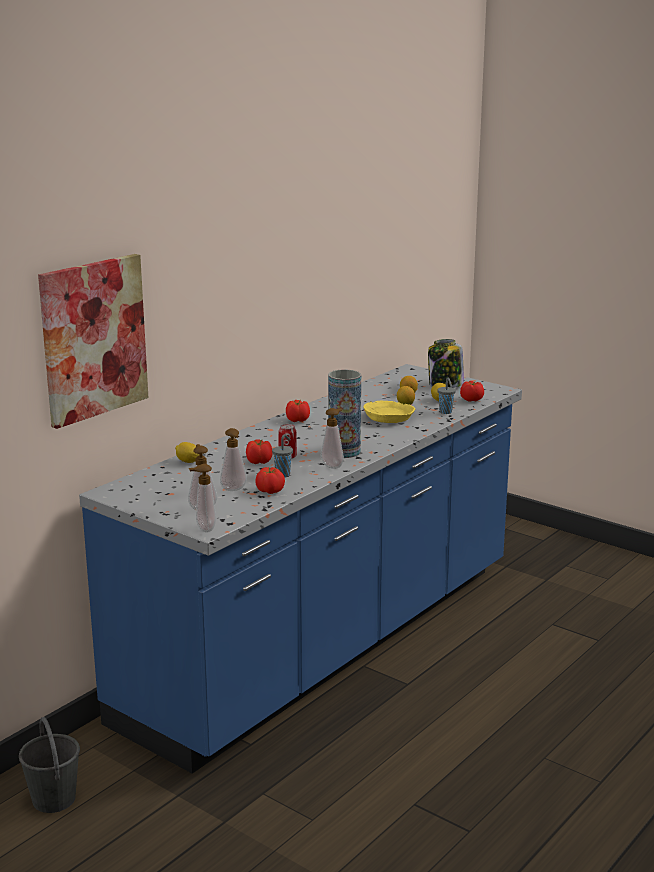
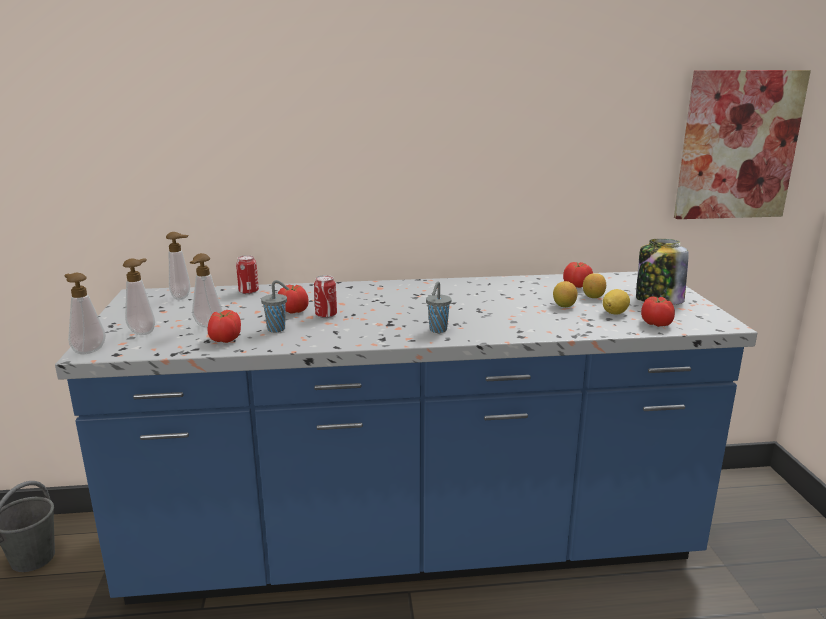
camera: 45 degrees right, 0 degrees up
picture [38,254,148,429] -> picture moved to [674,70,811,219]
lemon [175,442,199,463] -> can [236,255,259,294]
tomato [286,400,310,422] -> tomato moved to [563,262,593,288]
soap dispenser [321,408,344,469] -> soap dispenser moved to [166,232,190,300]
vase [328,370,361,458] -> none
yellow bowl [363,401,415,423] -> none
grey cup [437,378,456,414] -> grey cup moved to [426,282,452,333]

